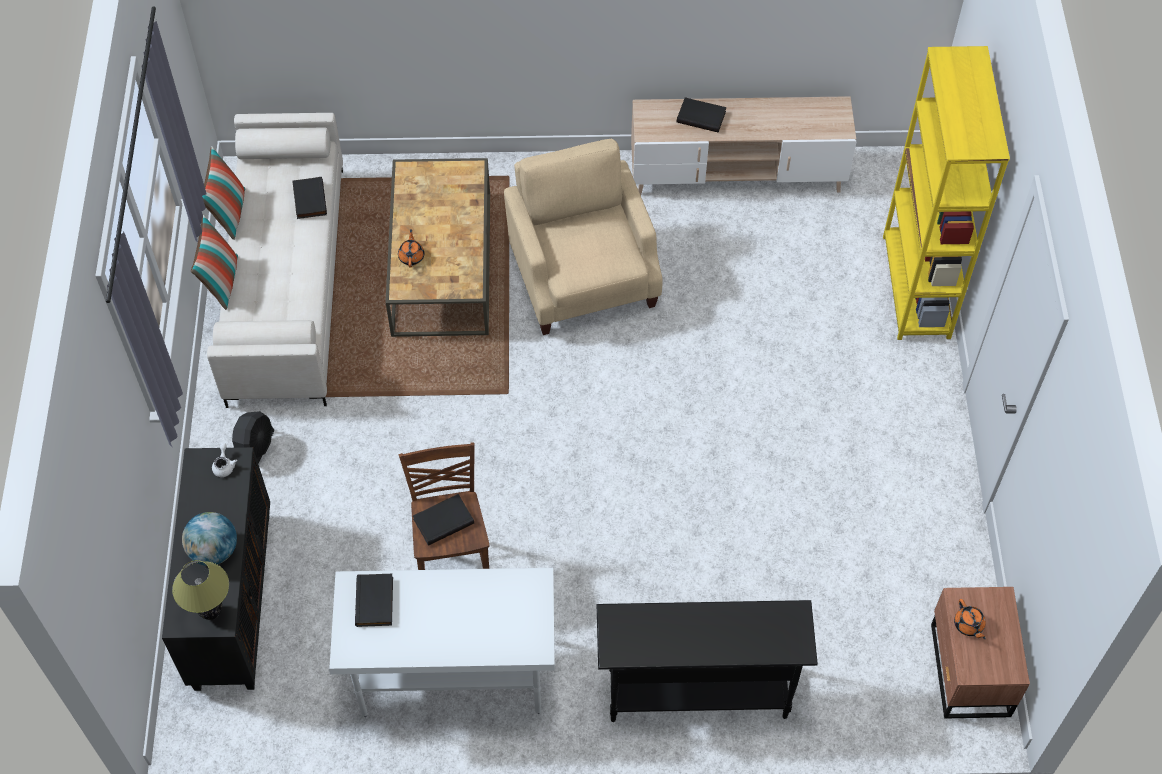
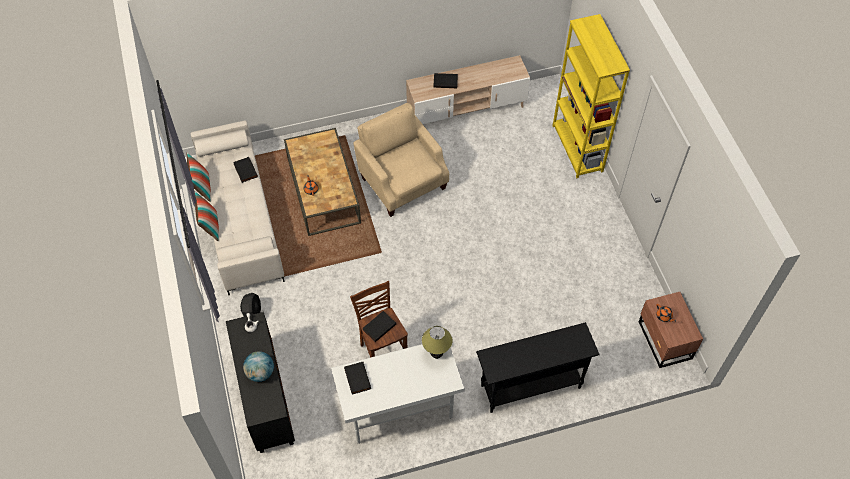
camera: 15 degrees left, 0 degrees up
table lamp [172,560,229,620] -> table lamp moved to [422,326,452,359]

